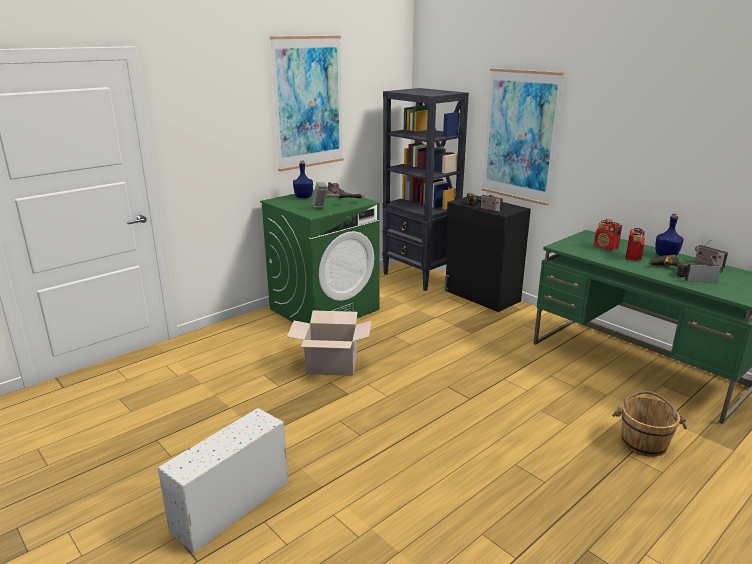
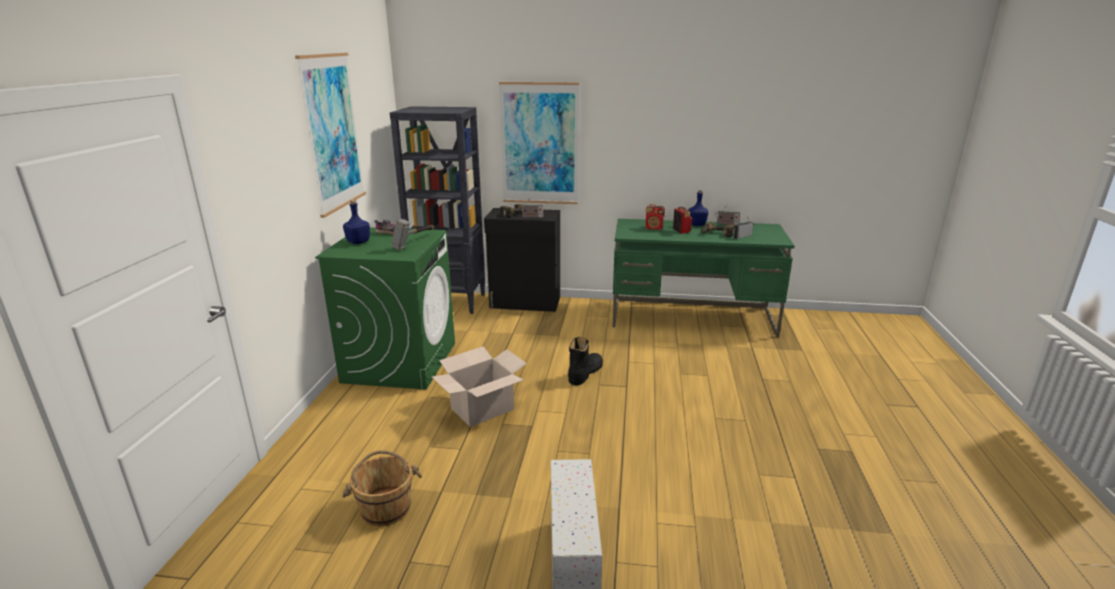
camera: 40 degrees left, 0 degrees up
brown bucket [612,391,687,457] -> brown bucket moved to [342,450,422,526]
none -> black boot [568,337,603,386]

